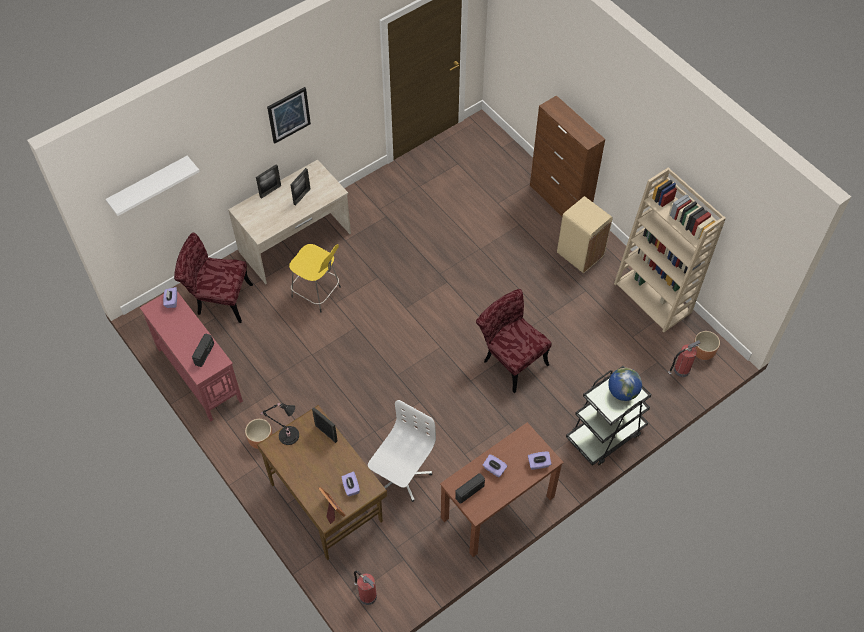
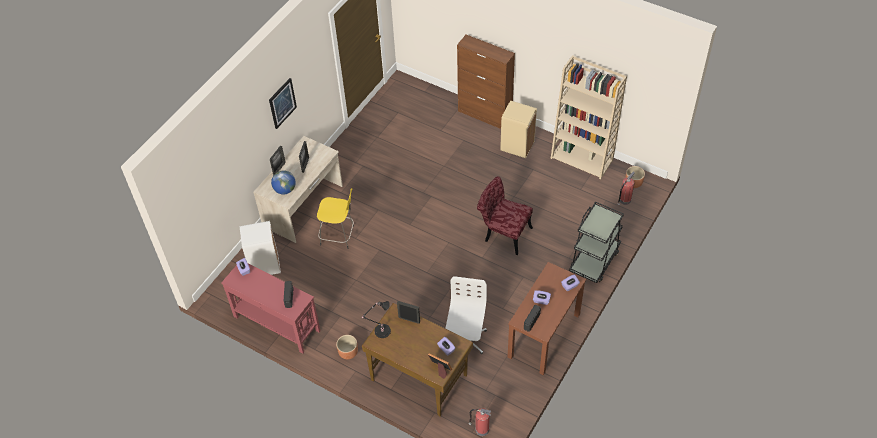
camera: 20 degrees left, 5 degrees down
white shelf [106,156,200,216] -> none
red chair [174,233,253,323] -> white trash can [240,221,281,275]
globe [608,368,642,401] -> globe moved to [271,170,296,194]

